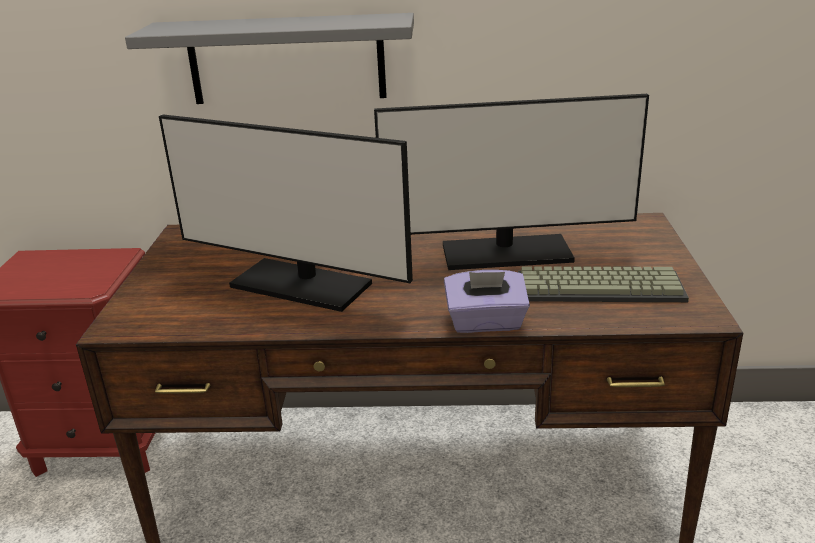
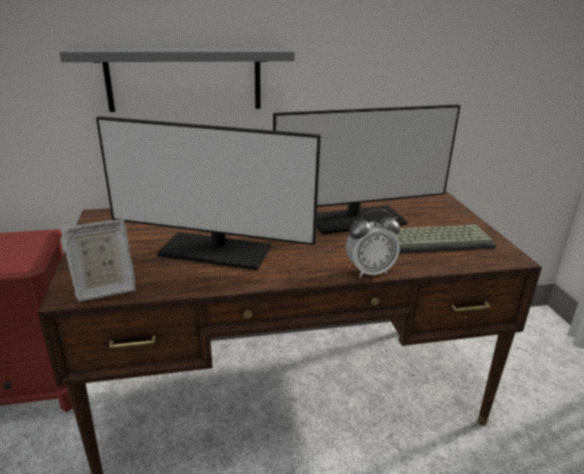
camera: 15 degrees left, 0 degrees up
purple tissue box [444,270,530,333] -> alarm clock [346,210,400,278]
none -> picture frame [61,219,136,302]

